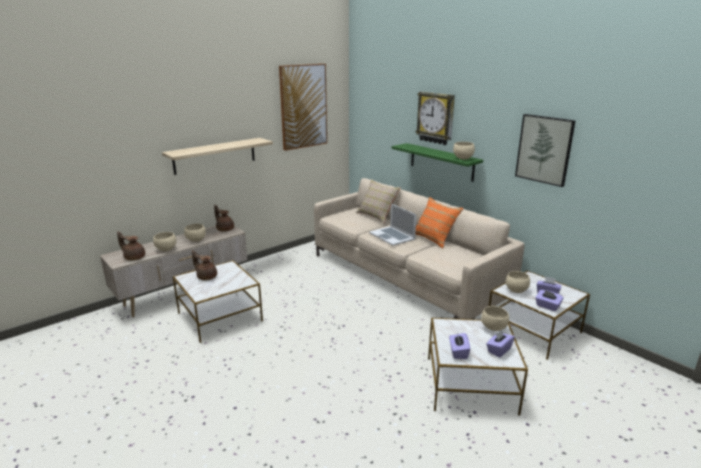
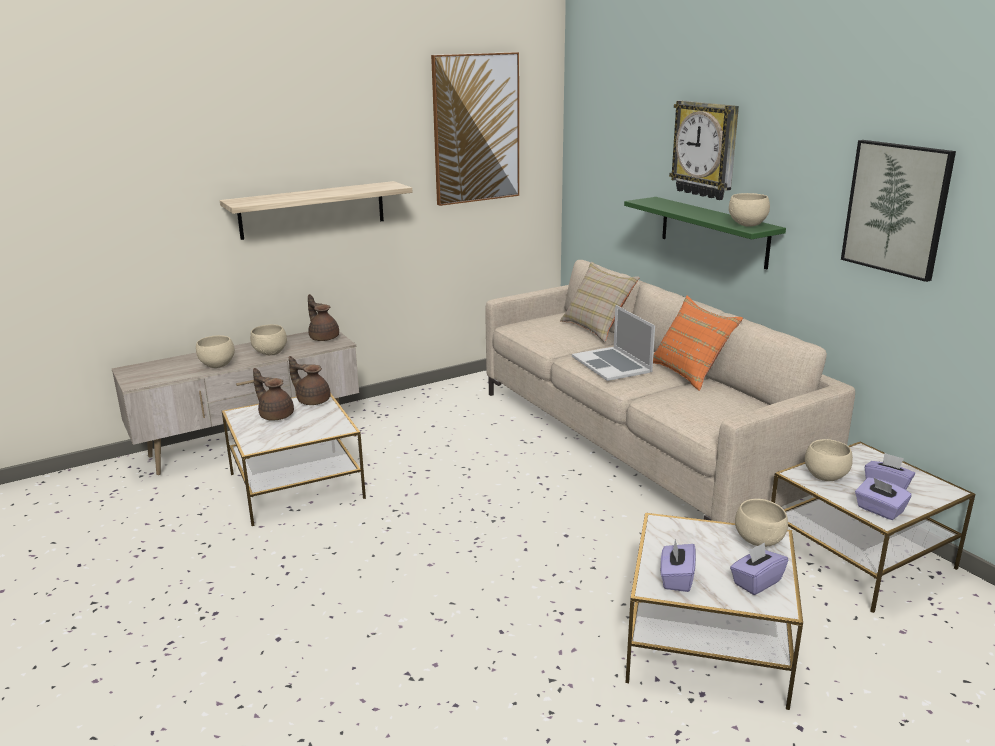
camera: 10 degrees right, 0 degrees up
brown teapot [117,232,145,261] -> brown teapot moved to [289,356,330,405]

